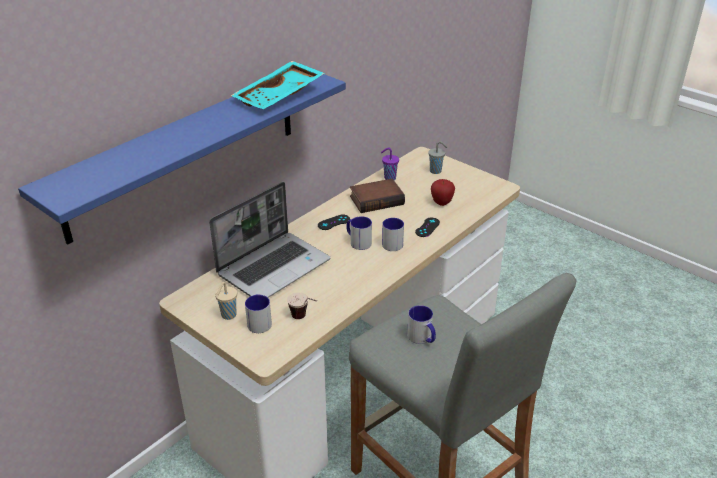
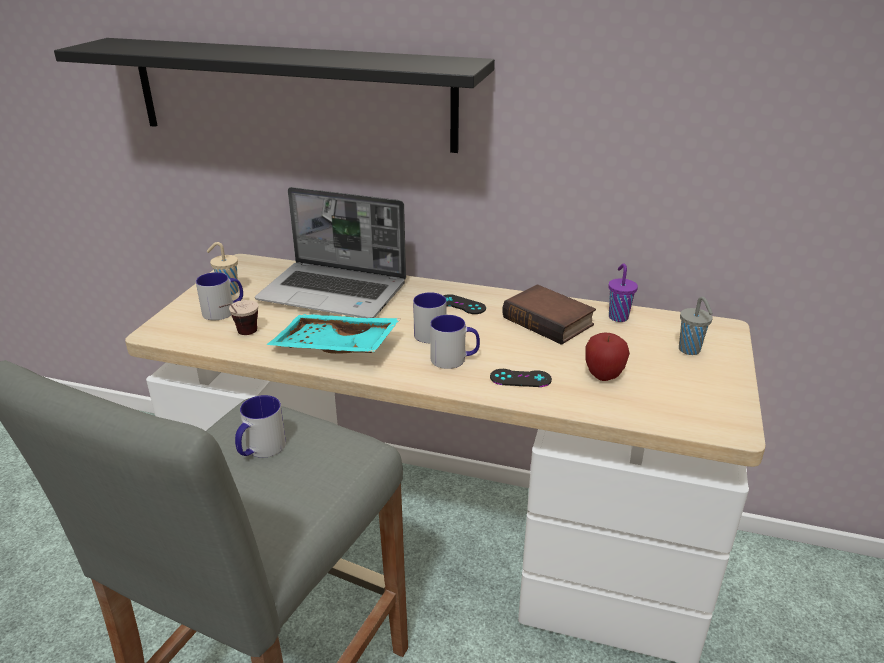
camera: 65 degrees right, 5 degrees down
blue shelf [18,74,346,245] -> black shelf [54,38,495,153]
turquoise tray [231,61,325,109] -> turquoise tray moved to [266,314,401,354]

